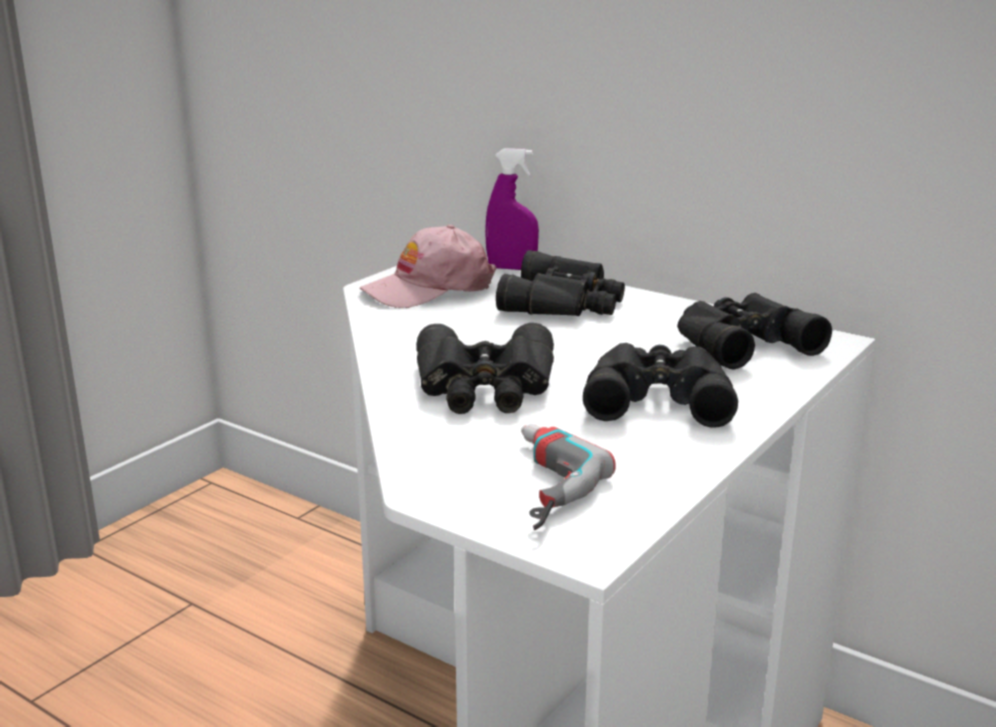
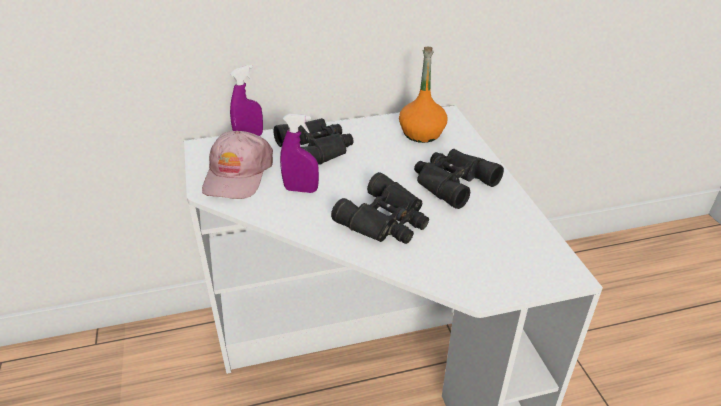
camera: 50 degrees left, 15 degrees up
power drill [521,424,616,530] -> none
black binoculars [677,293,832,369] -> orange bottle [399,47,448,143]
none -> purple spray bottle [280,114,319,193]

